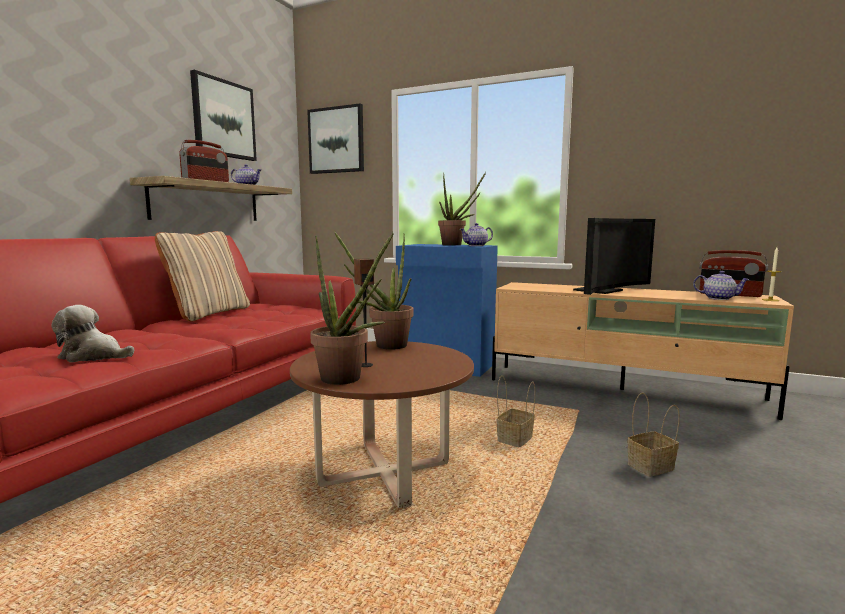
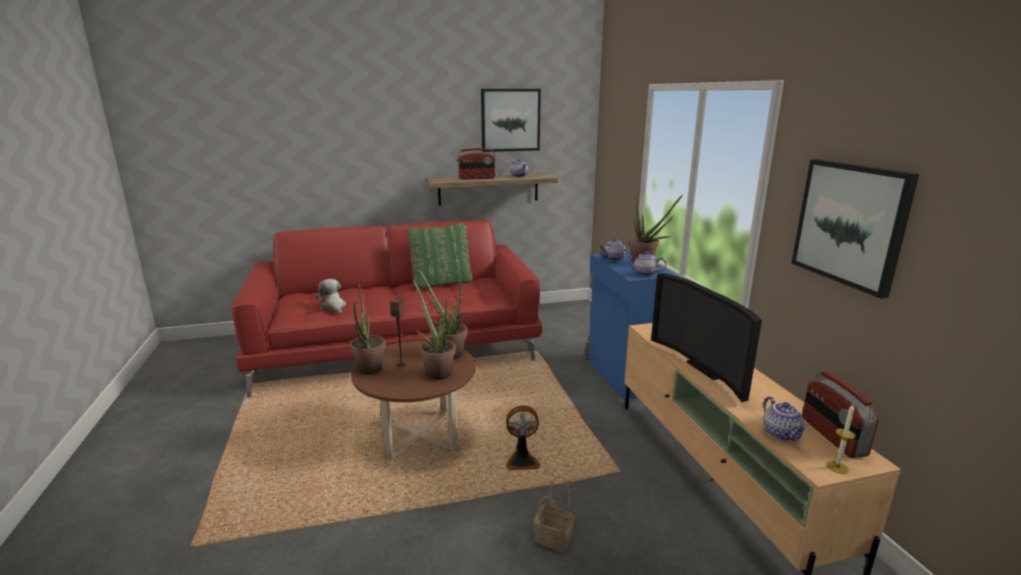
camera: 50 degrees right, 10 degrees up
beige pillow [155,231,250,322] -> green pillow [407,223,473,289]
picture [307,103,364,174] -> picture moved to [791,159,919,299]
basket [496,375,535,447] -> fan [506,405,540,470]
television [573,218,655,295] -> television turned 60 degrees clockwise [651,273,762,402]
none -> potted plant [413,279,456,380]
none -> teapot [598,238,630,261]

